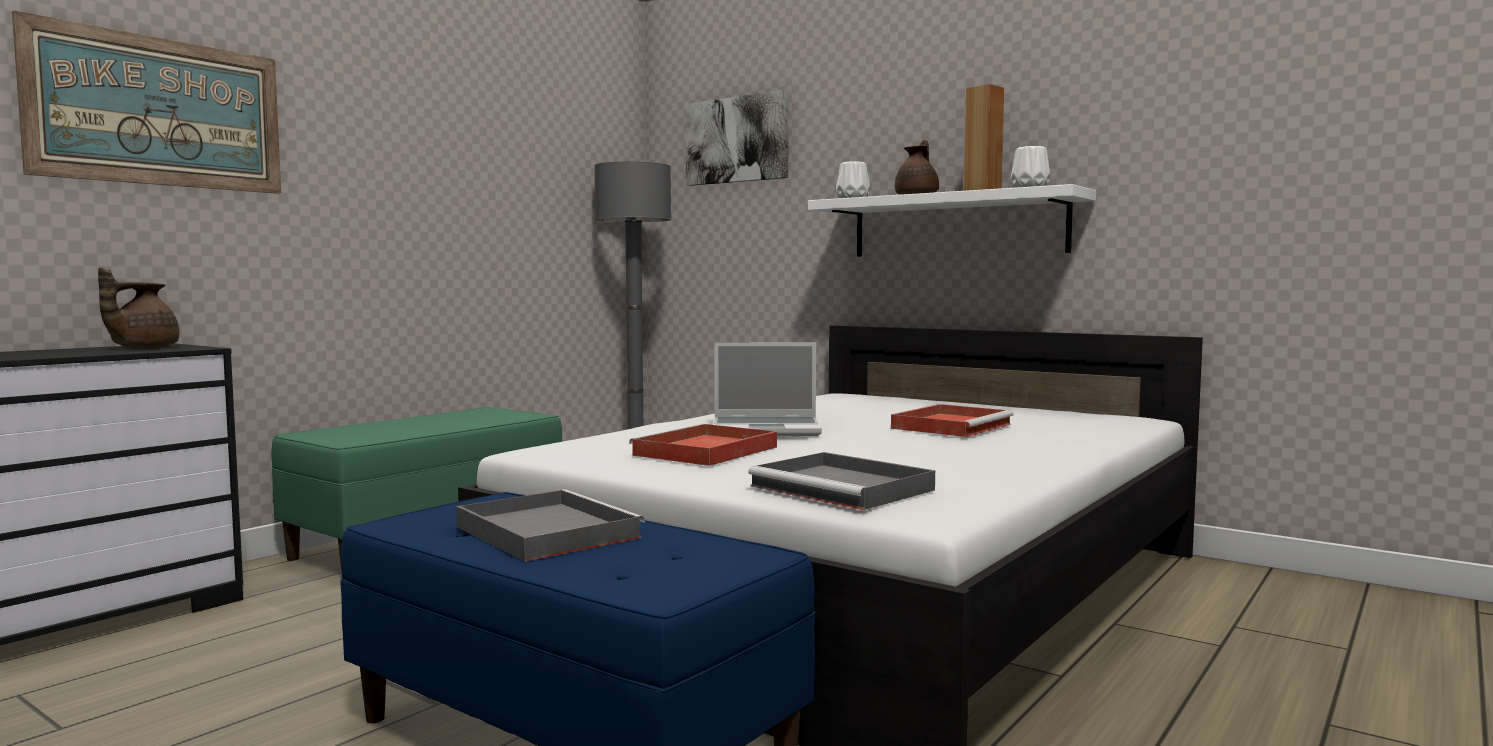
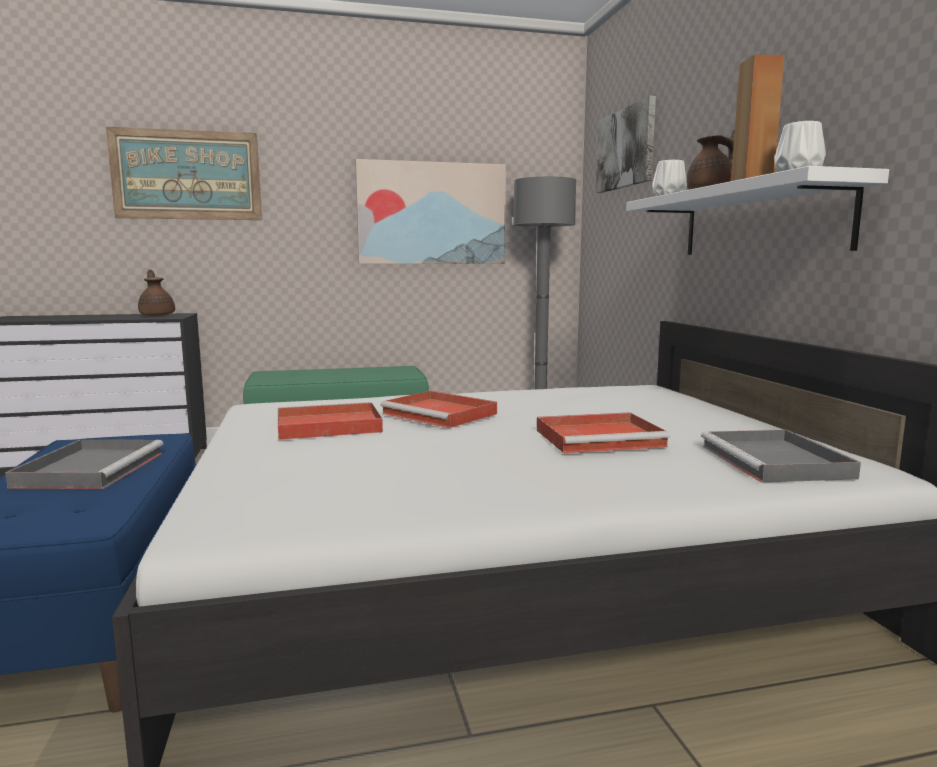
camera: 40 degrees right, 5 degrees up
brown teapot [98,267,179,348] -> brown teapot turned 90 degrees clockwise [138,269,175,316]
laptop [713,343,822,436] -> red tray [380,391,497,428]
grey tray [748,452,935,510] -> grey tray moved to [701,430,861,482]
none -> picture [355,159,506,264]

